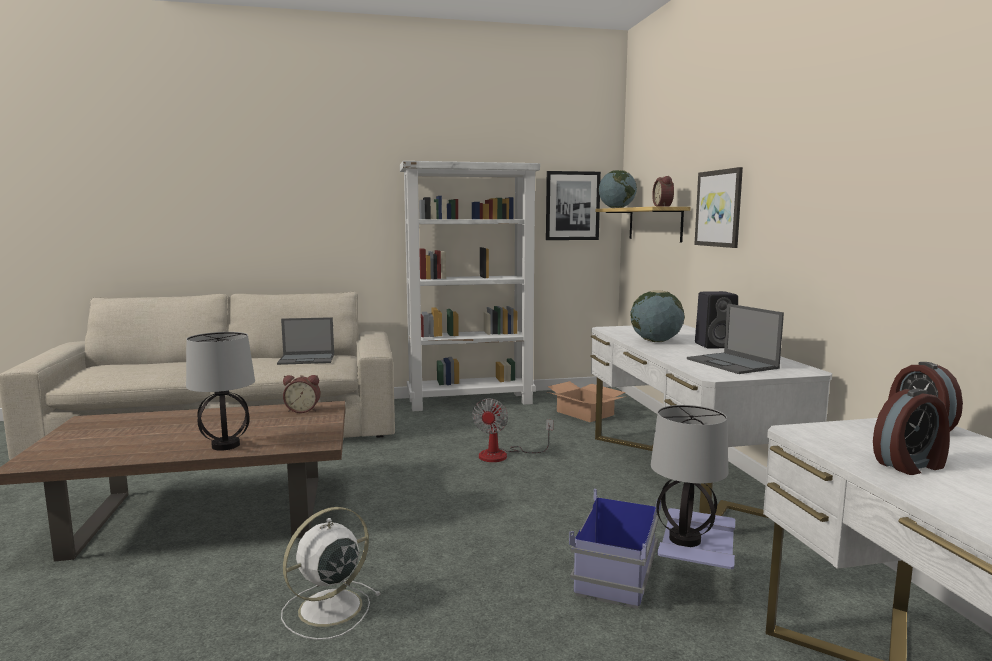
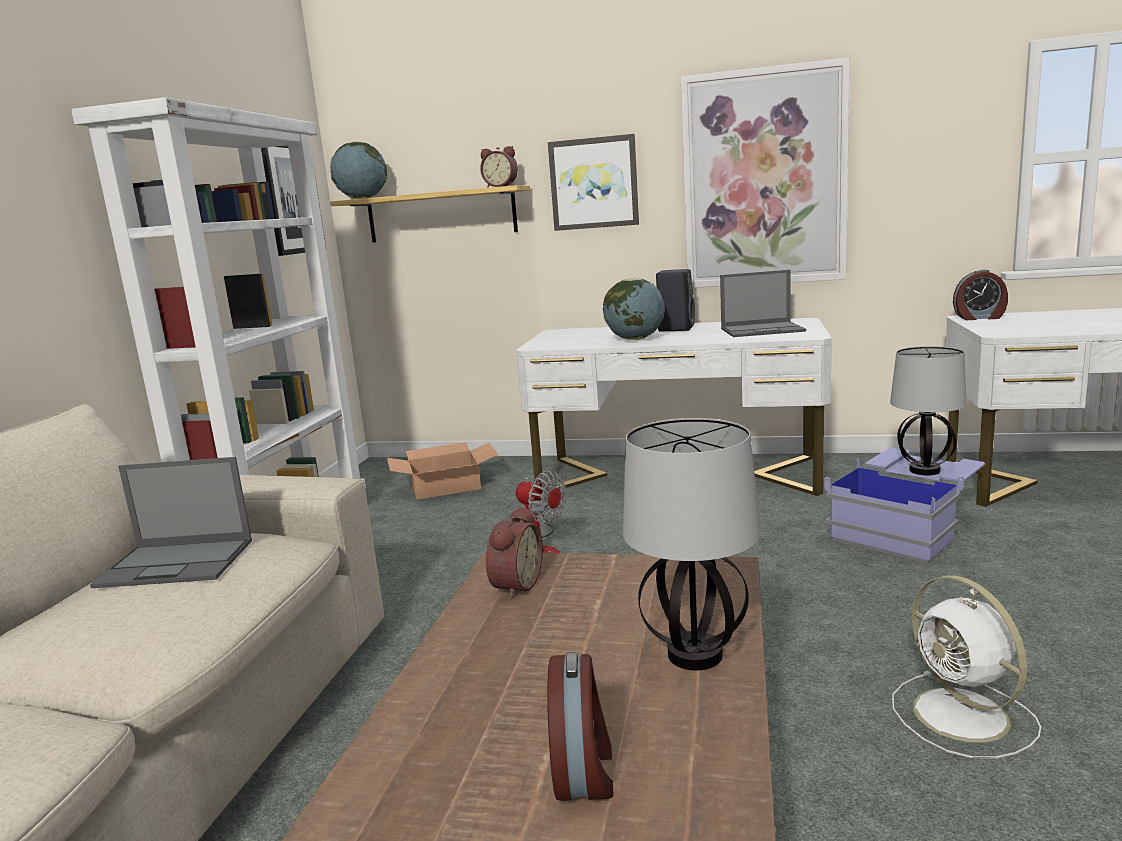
camera: 65 degrees left, 5 degrees up
laptop [277,317,334,365] -> laptop turned 75 degrees clockwise [90,457,252,588]
alarm clock [873,389,950,475] -> alarm clock moved to [547,652,614,801]
none -> picture [681,57,850,288]

